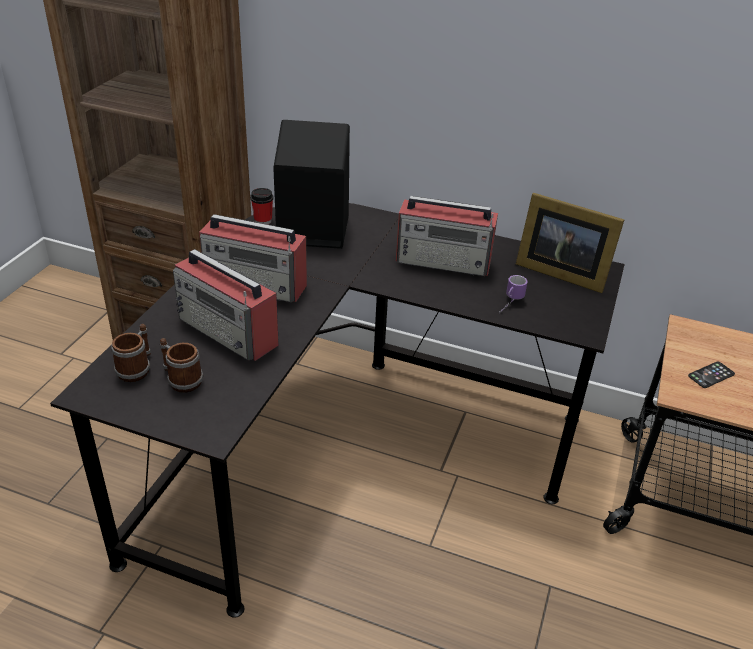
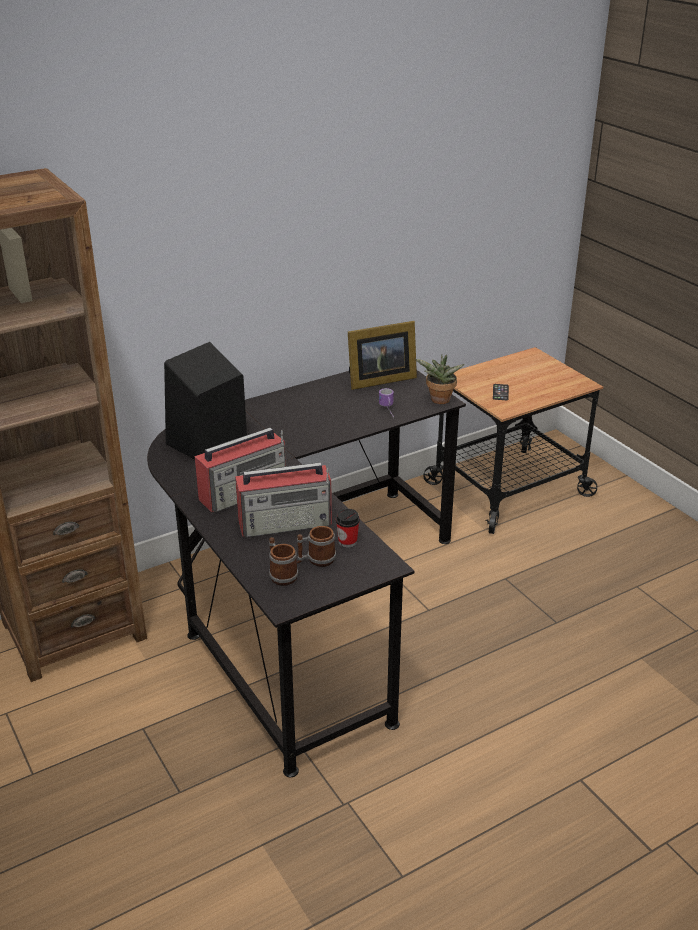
camera: 50 degrees left, 5 degrees down
cup [250,188,274,224] -> cup moved to [336,509,360,548]
radio [396,196,498,276] -> none
none -> potted plant [415,354,465,404]

